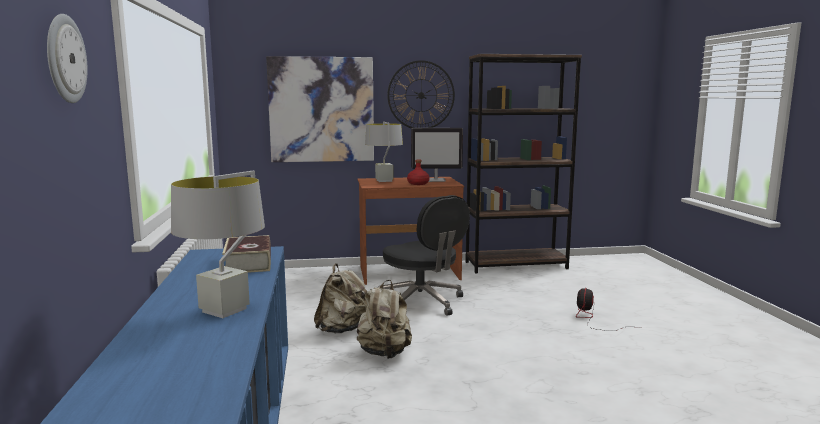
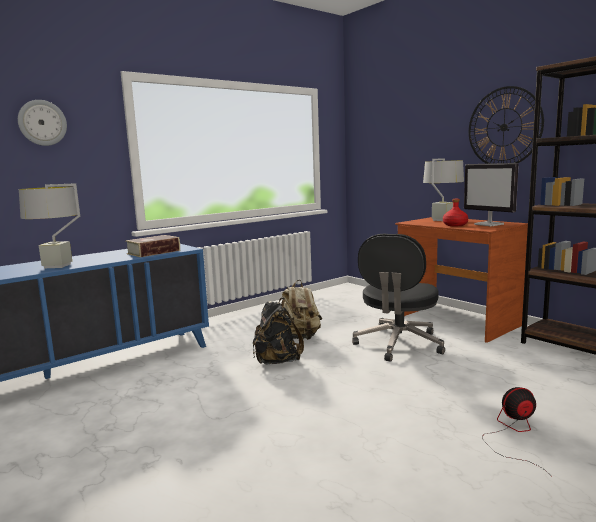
camera: 60 degrees right, 0 degrees up
picture [266,56,374,162] -> none
beige backpack [357,280,412,359] -> black backpack [253,298,304,365]

